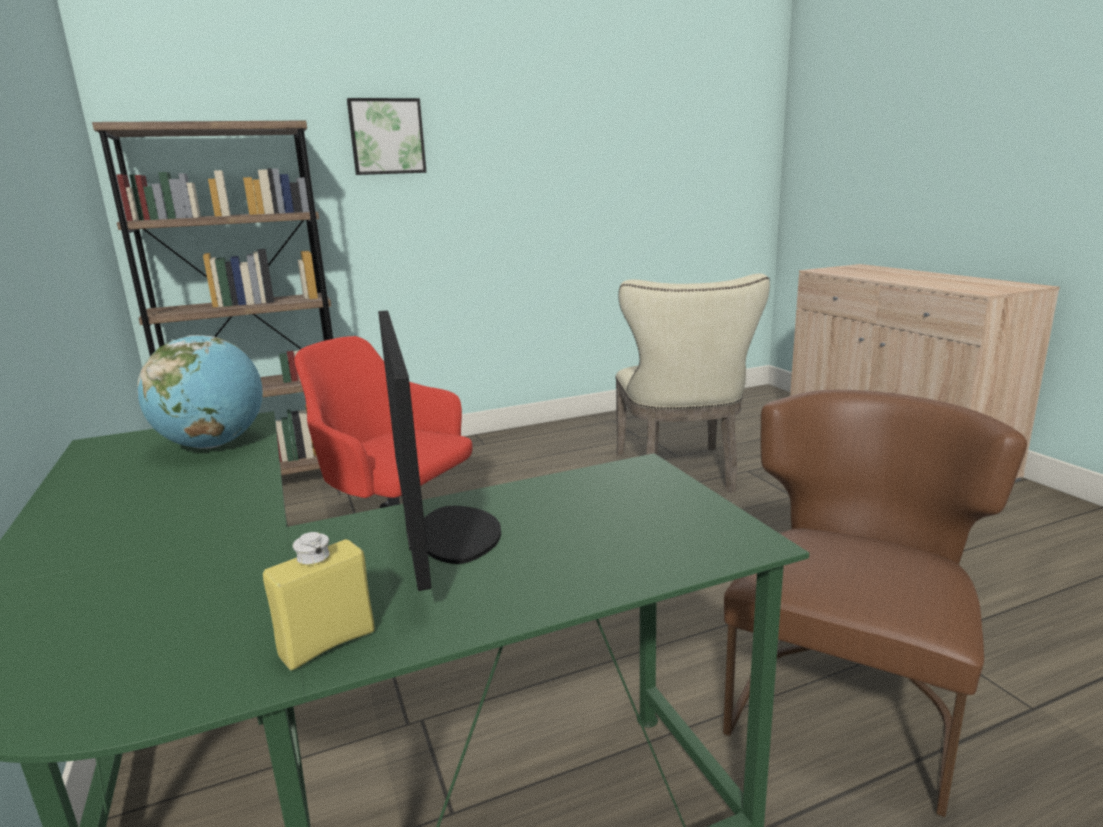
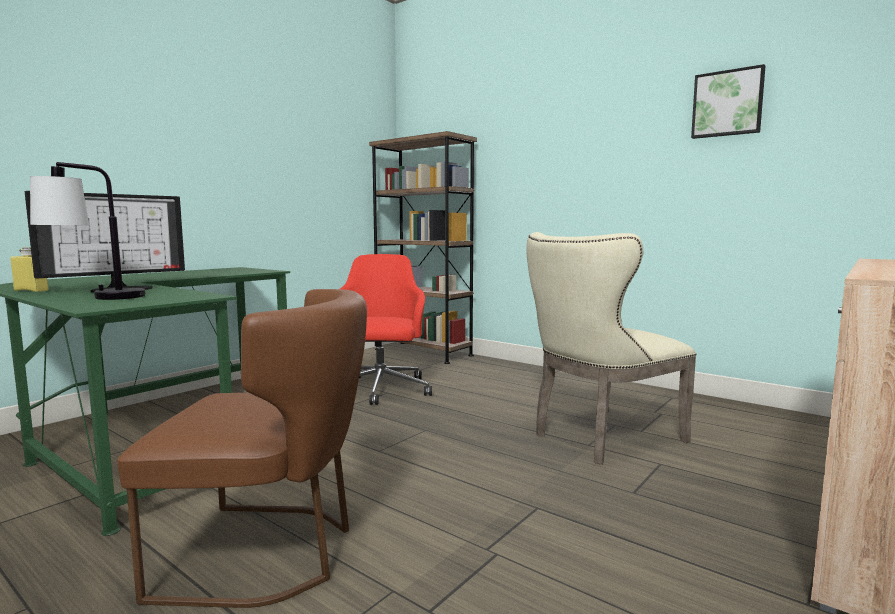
camera: 60 degrees right, 10 degrees down
globe [137,335,263,449] -> none
picture [347,98,426,175] -> picture moved to [691,64,765,139]
none -> table lamp [30,162,145,300]

